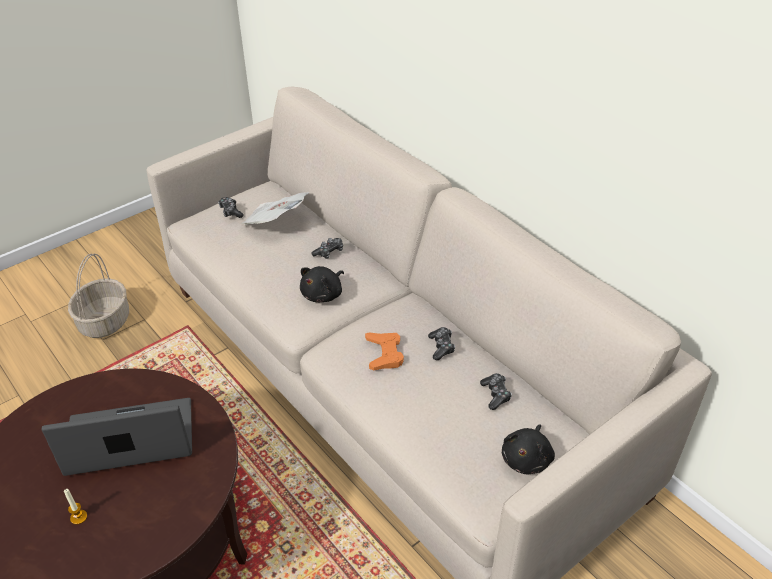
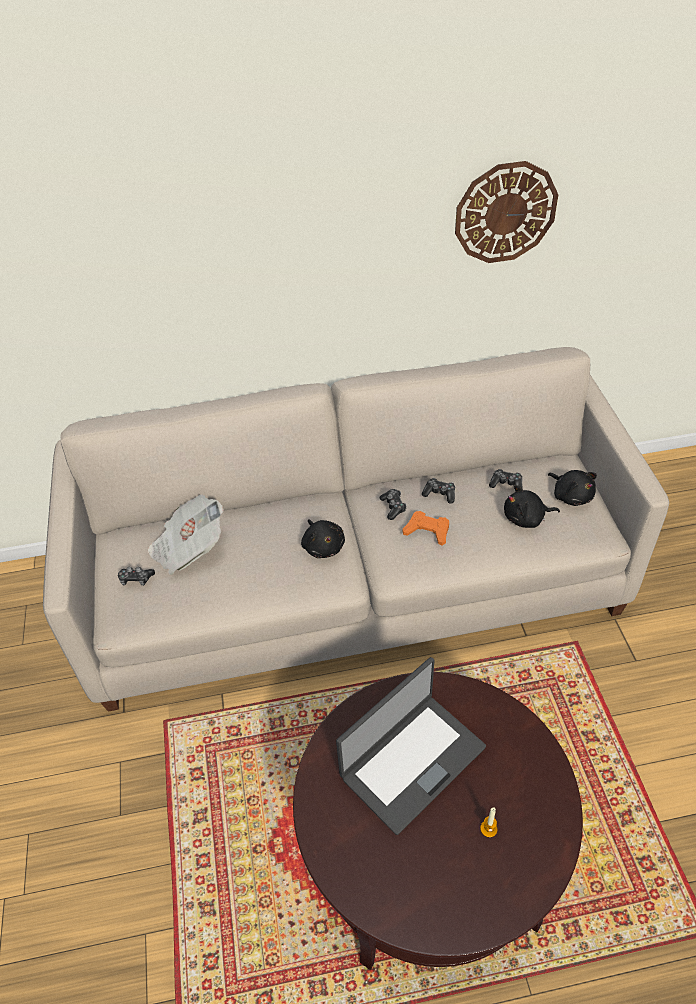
camera: 60 degrees left, 5 degrees up
laptop [42,398,192,476] -> laptop turned 150 degrees counterclockwise [336,657,486,835]
basket [68,254,129,338] -> none
game controller [312,238,343,259] -> game controller moved to [380,489,407,520]
none -> wall clock [455,161,558,263]
none -> black plush toy [504,485,560,528]

